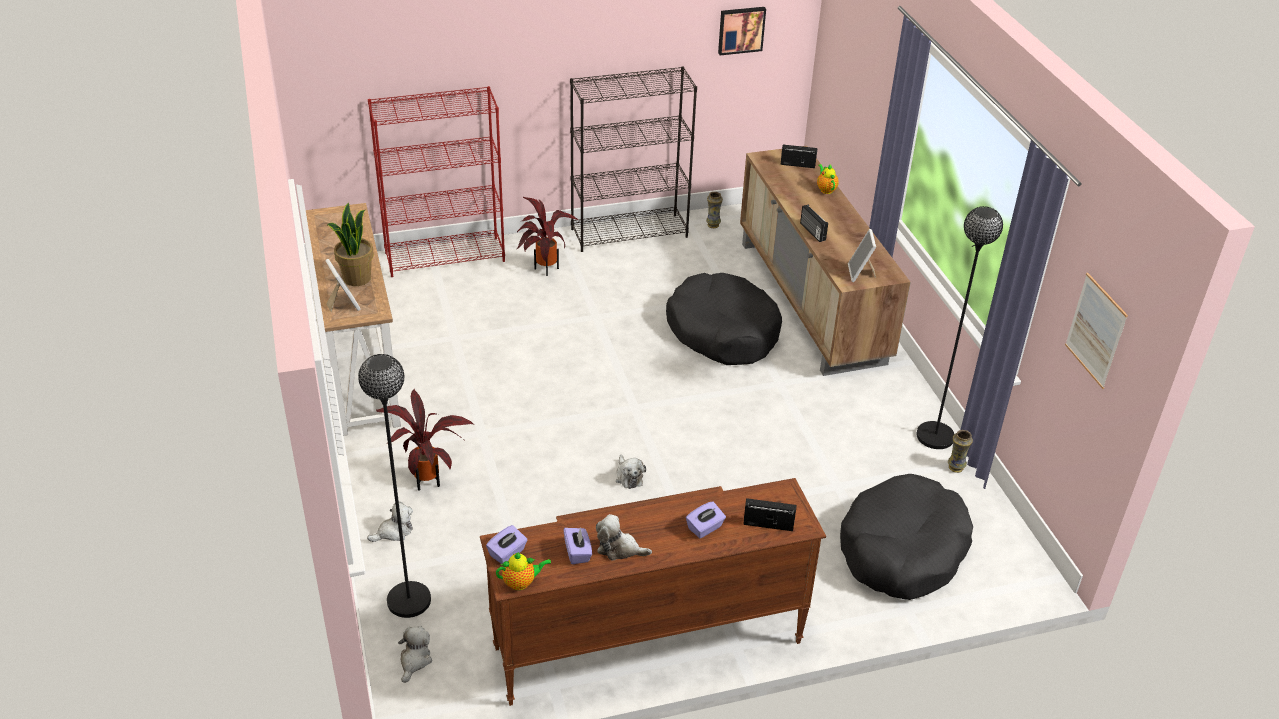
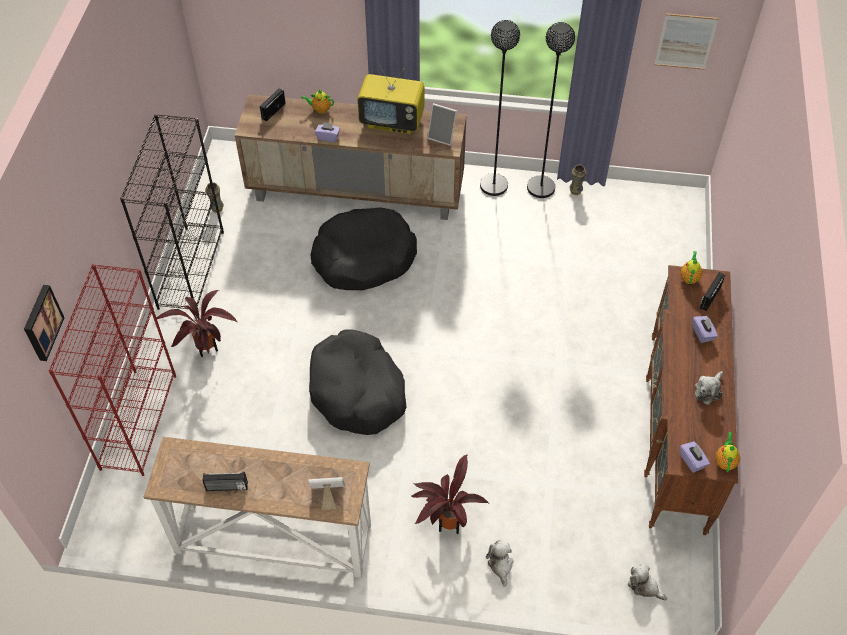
camera: 65 degrees left, 15 degrees up
potted plant [327,203,374,286] -> none
black floor lamp [358,354,431,618] -> black floor lamp moved to [480,20,520,196]
purple tissue box [563,528,592,564] -> purple tissue box moved to [315,122,340,142]
plush toy [616,455,646,489] -> none
picture [718,7,766,55] -> picture moved to [24,285,64,361]
radio [800,204,828,242] -> radio moved to [202,472,248,491]
black dog bed [840,474,973,600] -> black dog bed moved to [309,330,406,435]
none -> television [357,65,424,134]
none -> teapot [681,251,703,284]

